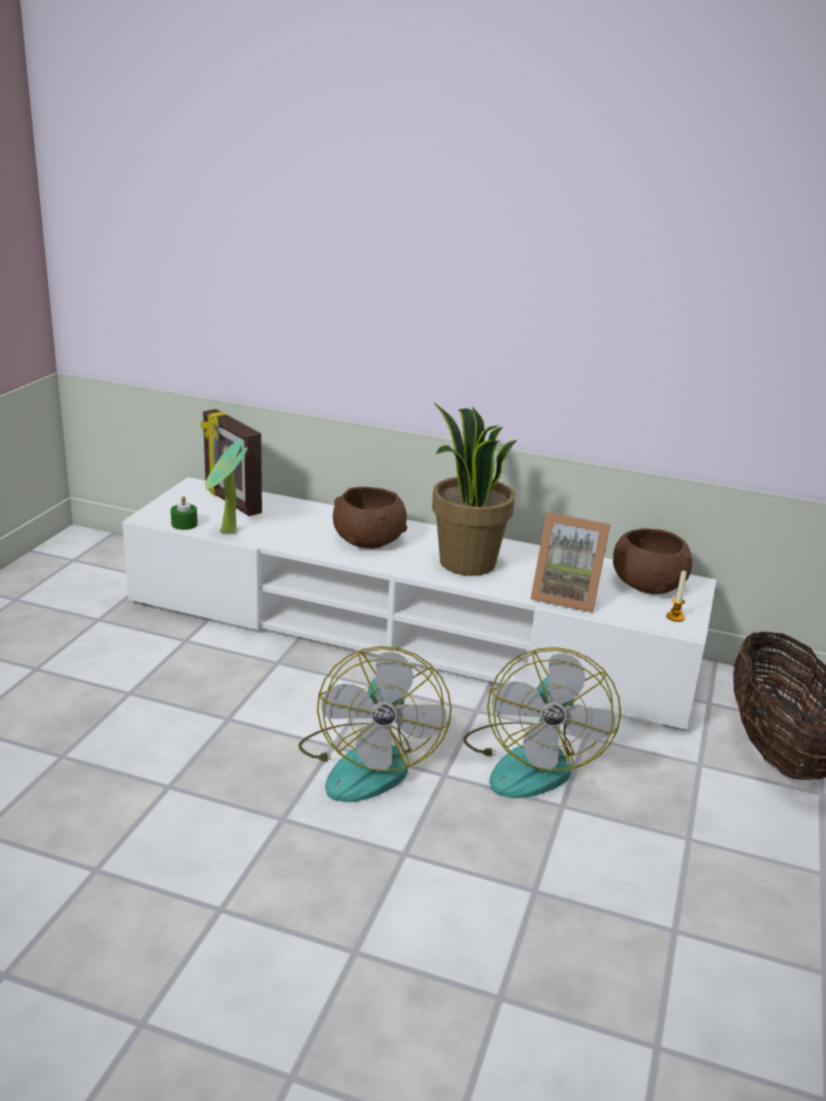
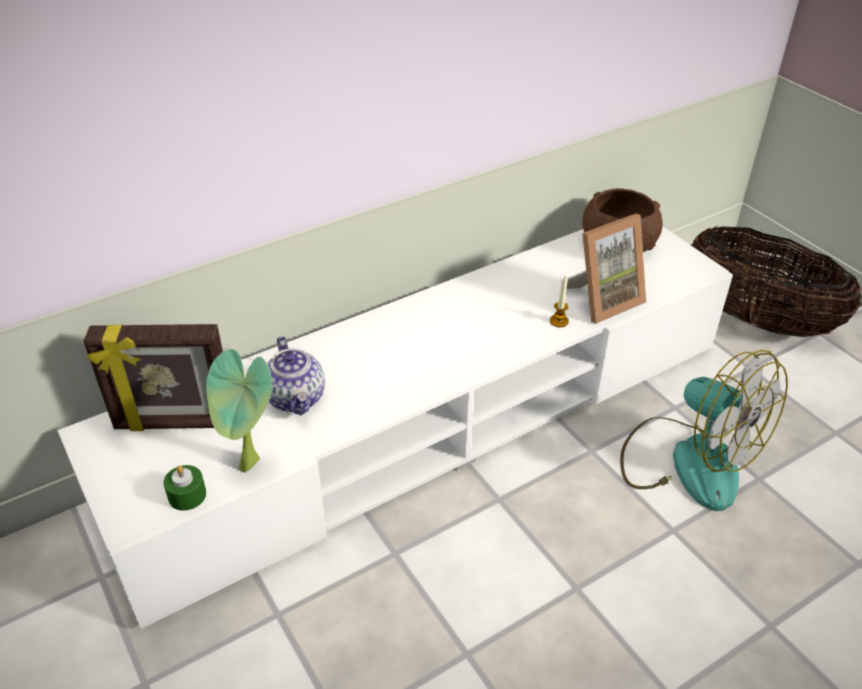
camera: 50 degrees left, 15 degrees up
fan [298,646,452,802] -> none
brown bowl [333,487,407,549] -> none
potted plant [432,403,517,576] -> none
candle [666,569,687,622] -> candle moved to [550,277,569,327]
none -> teapot [267,336,325,415]

